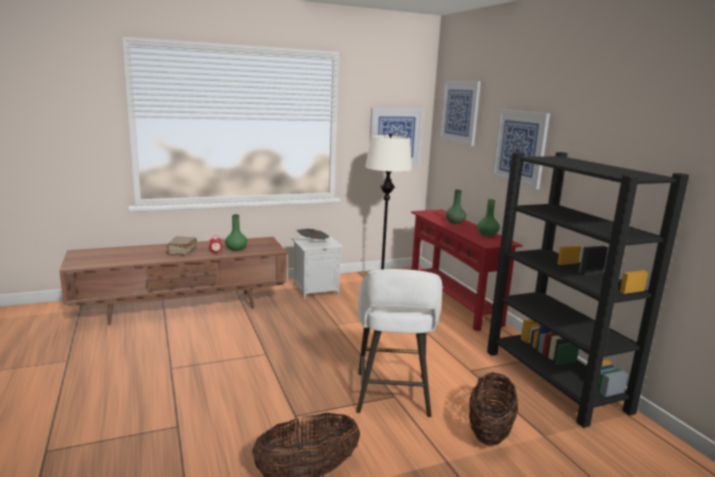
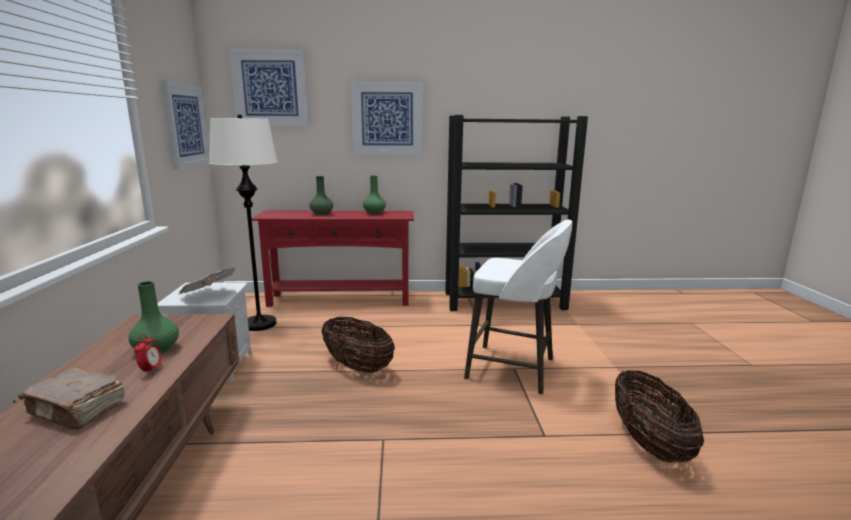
camera: 70 degrees left, 0 degrees up
basket [469,372,518,446] -> basket moved to [322,317,395,373]

